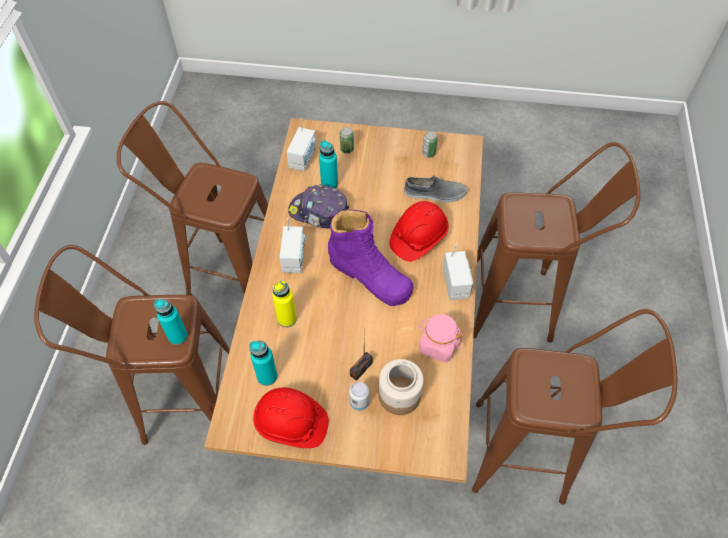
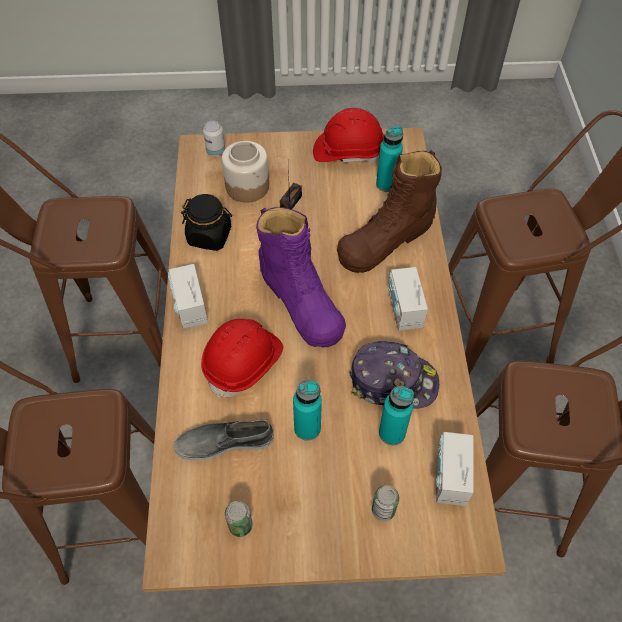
camera: 170 degrees right, 0 degrees up
turquoise bottle [154,299,188,345] -> turquoise bottle moved to [293,381,322,441]
yellow bottle [272,280,297,327] -> brown boot [337,150,442,273]
purple boot [328,210,413,306] -> purple boot turned 150 degrees counterclockwise [256,207,346,347]
can [349,382,369,411] -> can moved to [203,121,225,156]
pink jar [418,314,463,362] -> black jar [181,194,232,251]

